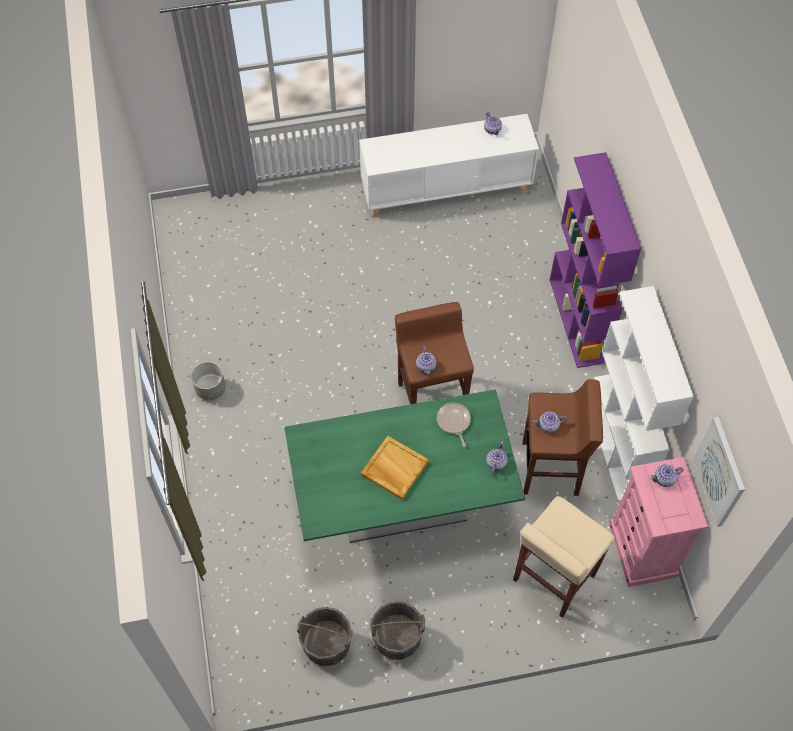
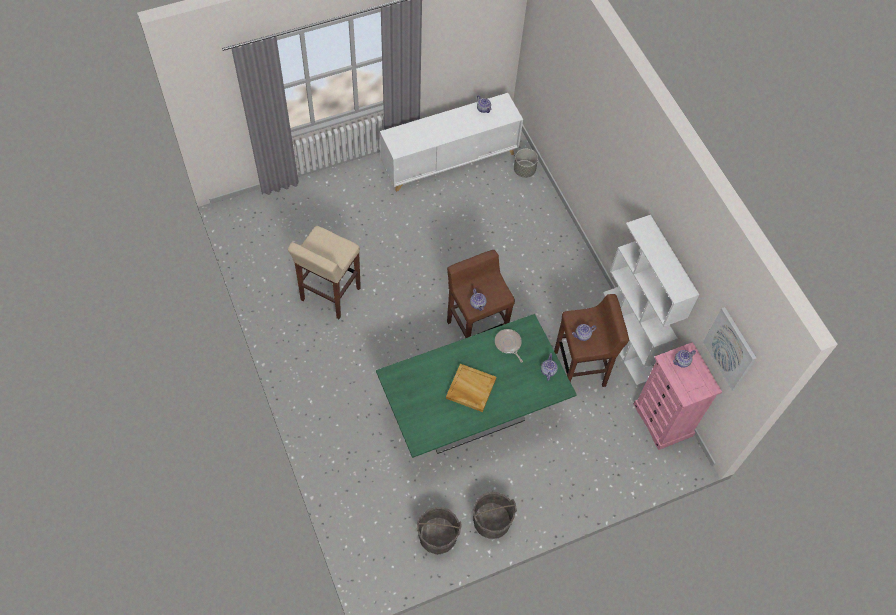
camera: 15 degrees left, 0 degrees up
grey planter [191,362,226,401] -> grey planter moved to [514,149,538,178]
beige stool [513,496,615,618] -> beige stool moved to [288,226,361,319]
purple bookcase [550,152,641,368] -> none

